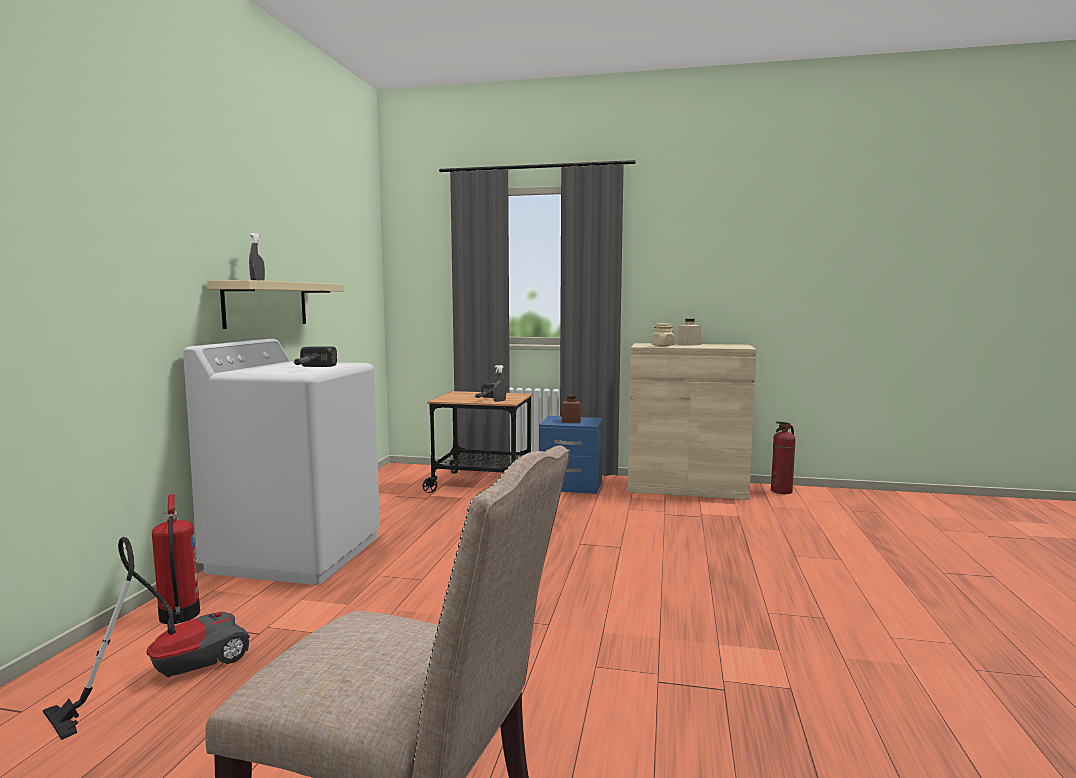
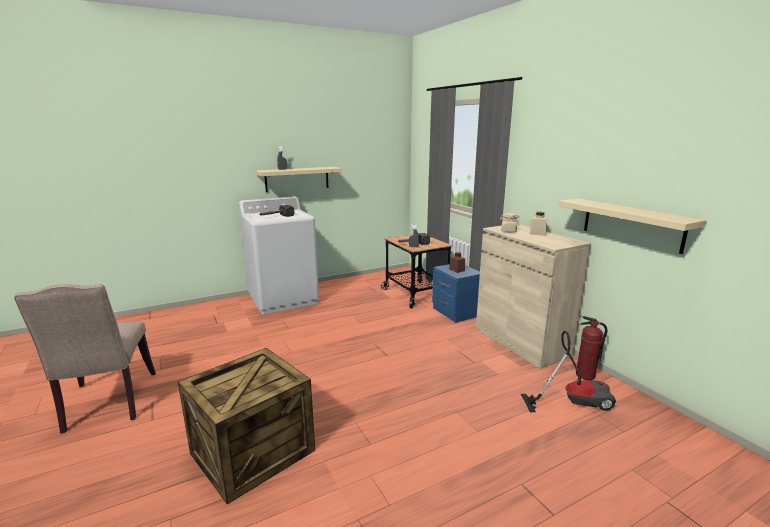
camera: 50 degrees right, 10 degrees up
vacuum cleaner [43,537,250,740] -> vacuum cleaner moved to [521,331,616,412]
fire extinguisher [152,494,200,624] -> none
none -> crate [178,348,315,504]
none -> beige shelf [559,199,707,254]

